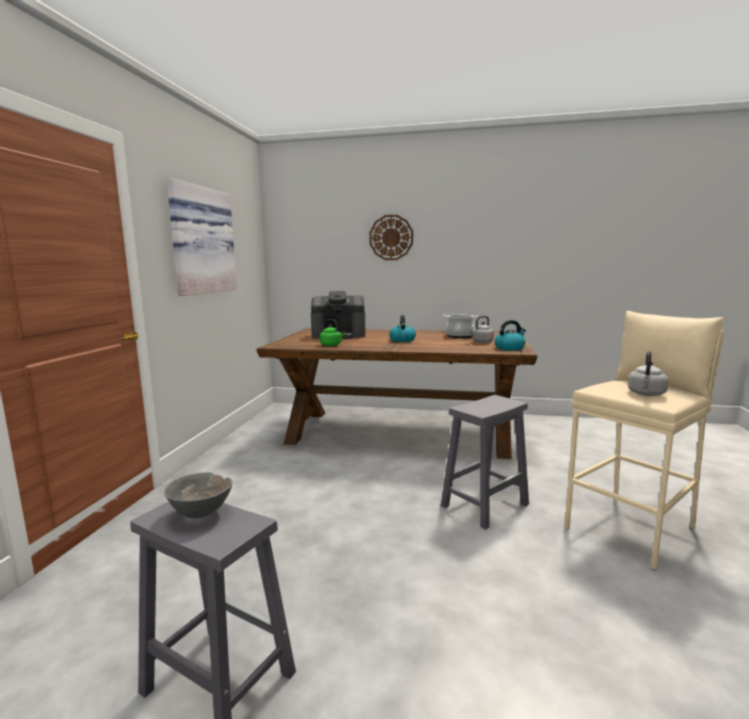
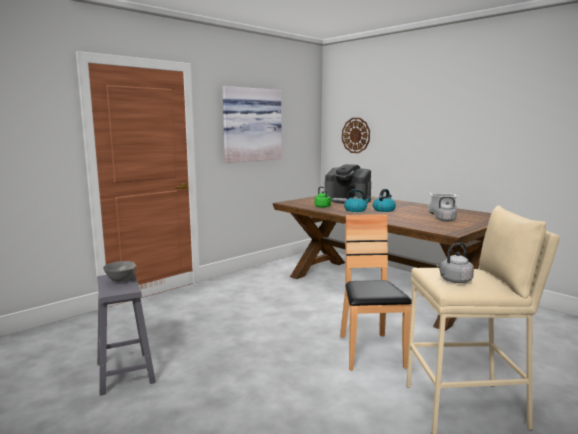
camera: 35 degrees right, 0 degrees up
wall clock [369,215,413,260] -> wall clock moved to [342,118,370,153]
grey stool [441,395,529,530] -> brown chair [340,214,412,371]
kettle [494,320,526,351] -> kettle moved to [344,189,371,212]

